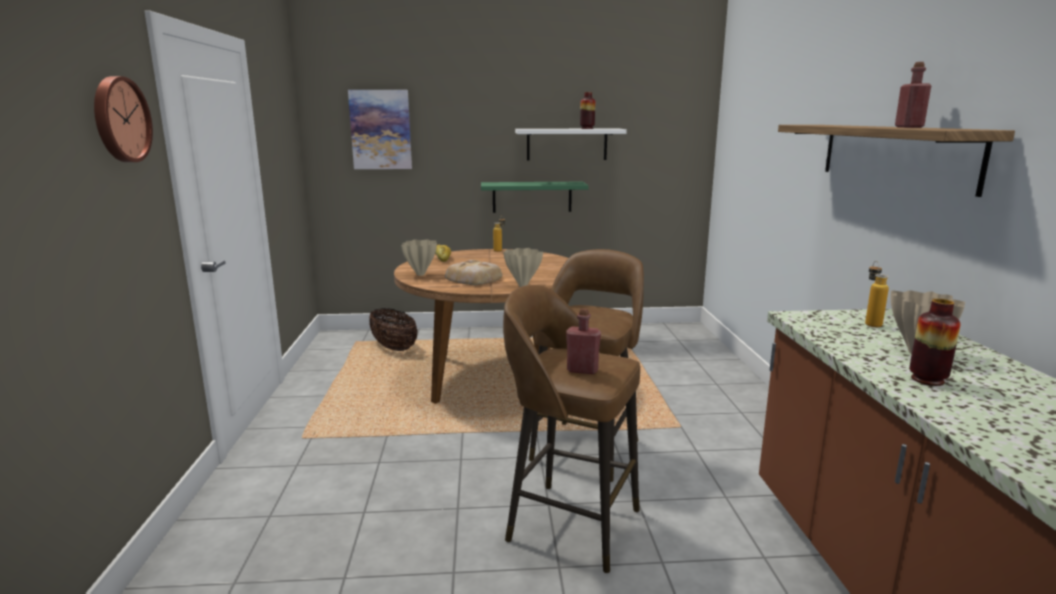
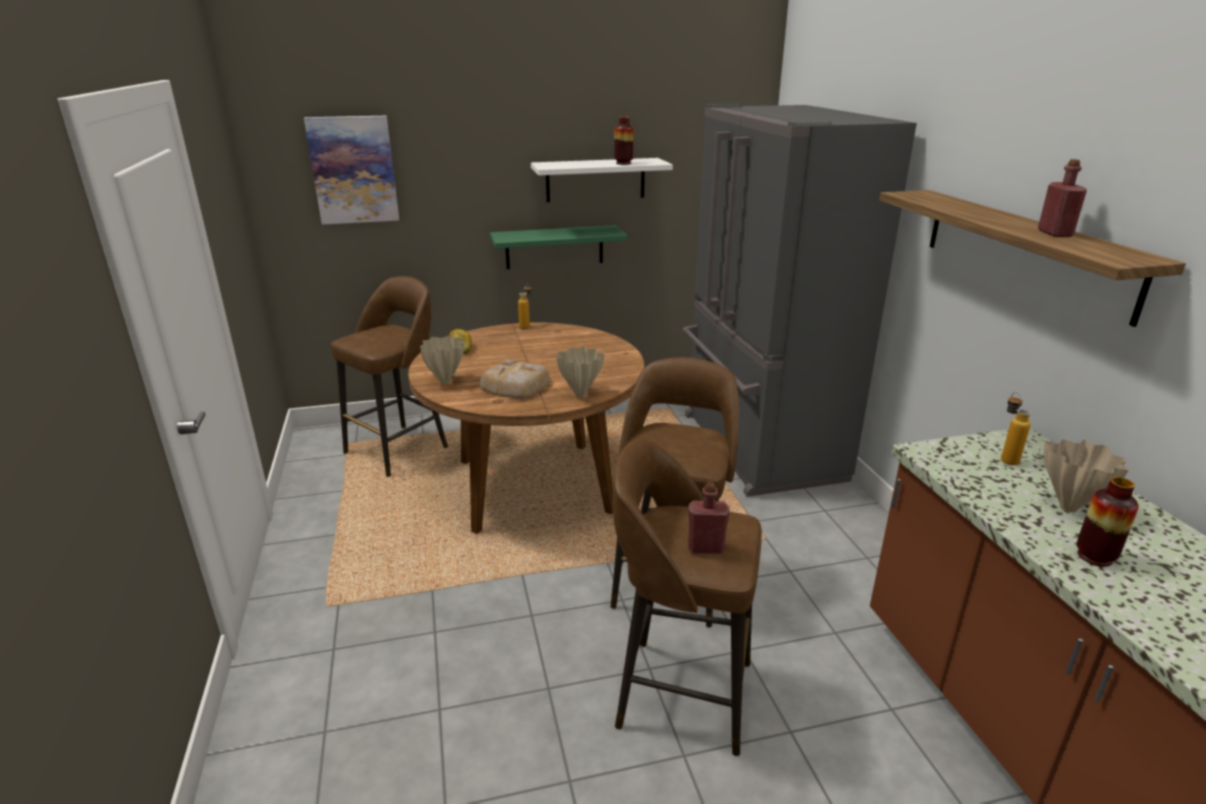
camera: 10 degrees left, 10 degrees up
wall clock [94,76,153,162] -> none
basket [369,308,418,351] -> brown stool [331,276,448,477]
none -> grey fridge [683,104,917,497]

